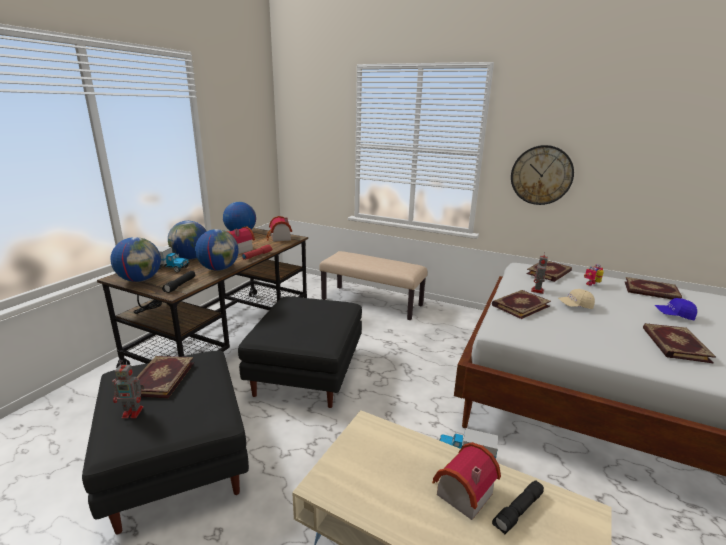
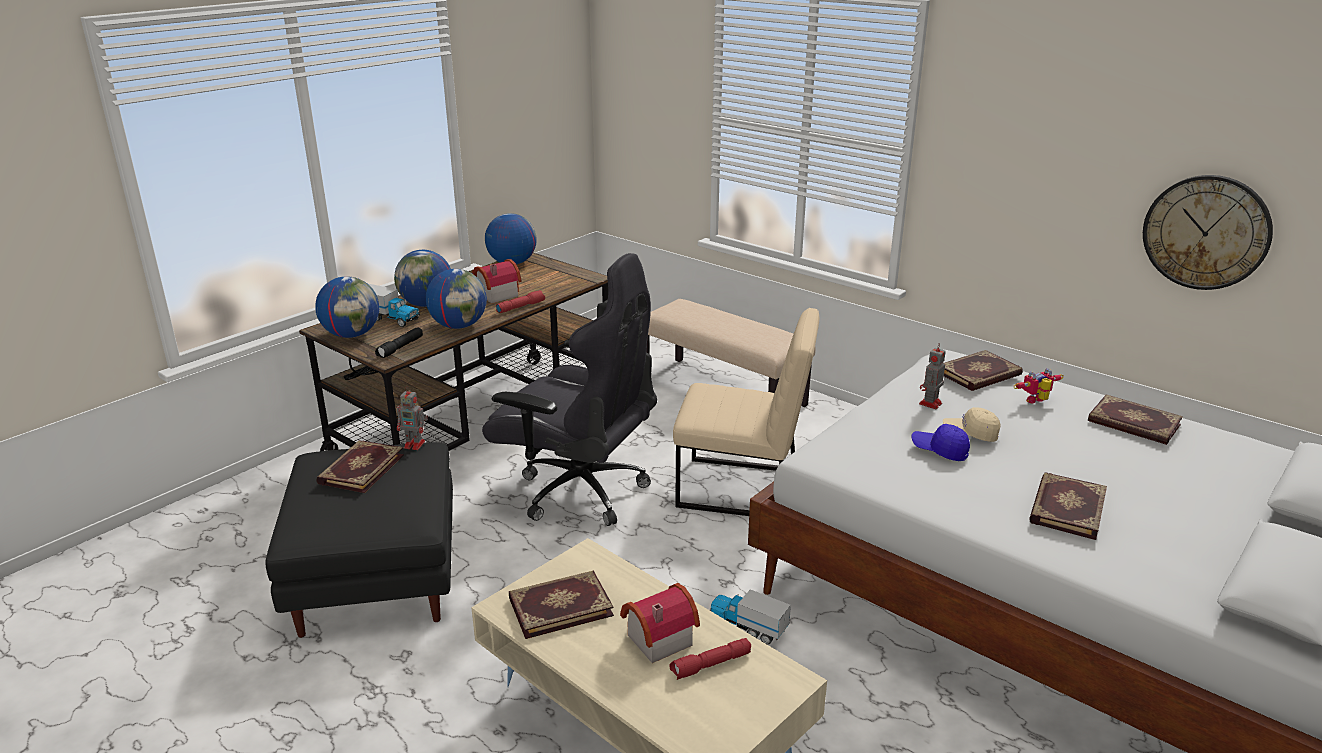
camera: 15 degrees right, 5 degrees up
toy robot [112,361,145,418] -> toy robot moved to [397,388,428,450]
black ottoman [238,296,362,408] -> black office chair [482,253,657,526]
toy house [266,216,292,242] -> none
book [492,290,551,319] -> book moved to [509,571,614,639]
black flashlight [492,481,544,535] -> red flashlight [669,638,751,680]
wall clock [511,145,574,205] -> wall clock moved to [1143,175,1273,290]
blue cap [655,298,697,320] -> blue cap moved to [911,424,970,461]
none -> beige chair [673,308,819,516]

